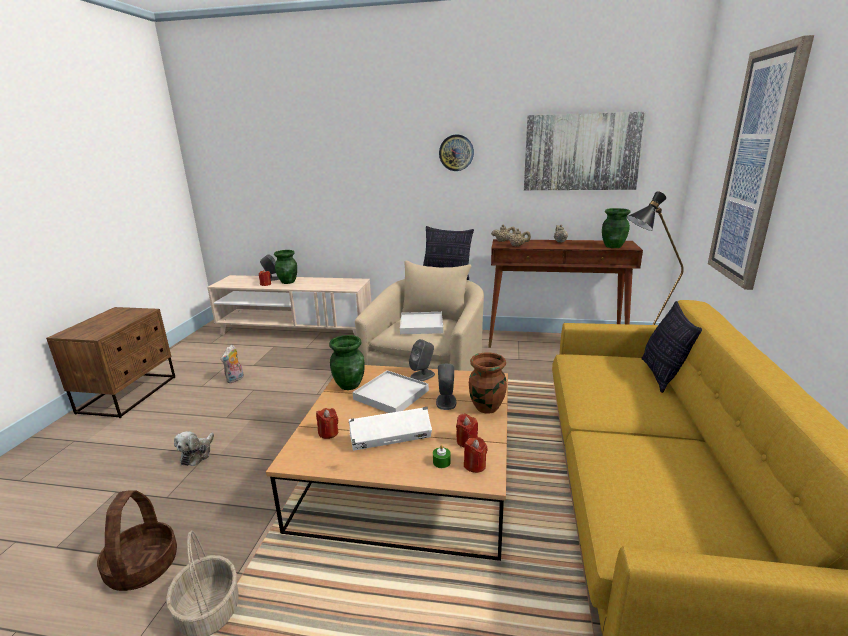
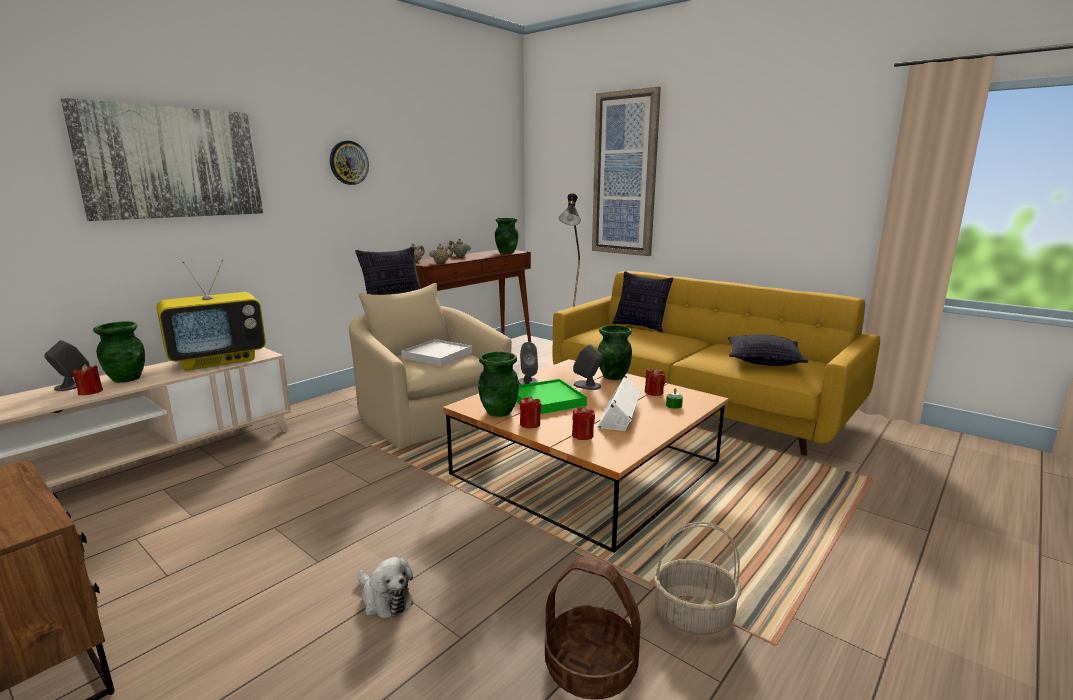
camera: 60 degrees left, 5 degrees down
plush toy [220,345,244,383] -> none
white tray [353,370,429,413] -> green tray [516,379,587,414]
red candle [464,437,488,473] -> red candle moved to [520,396,542,428]
brown vase [469,353,507,414] -> green vase [598,325,632,380]
picture [524,112,647,190] -> picture moved to [61,98,263,221]
none -> television [156,260,266,371]
none -> pillow [728,334,808,366]

